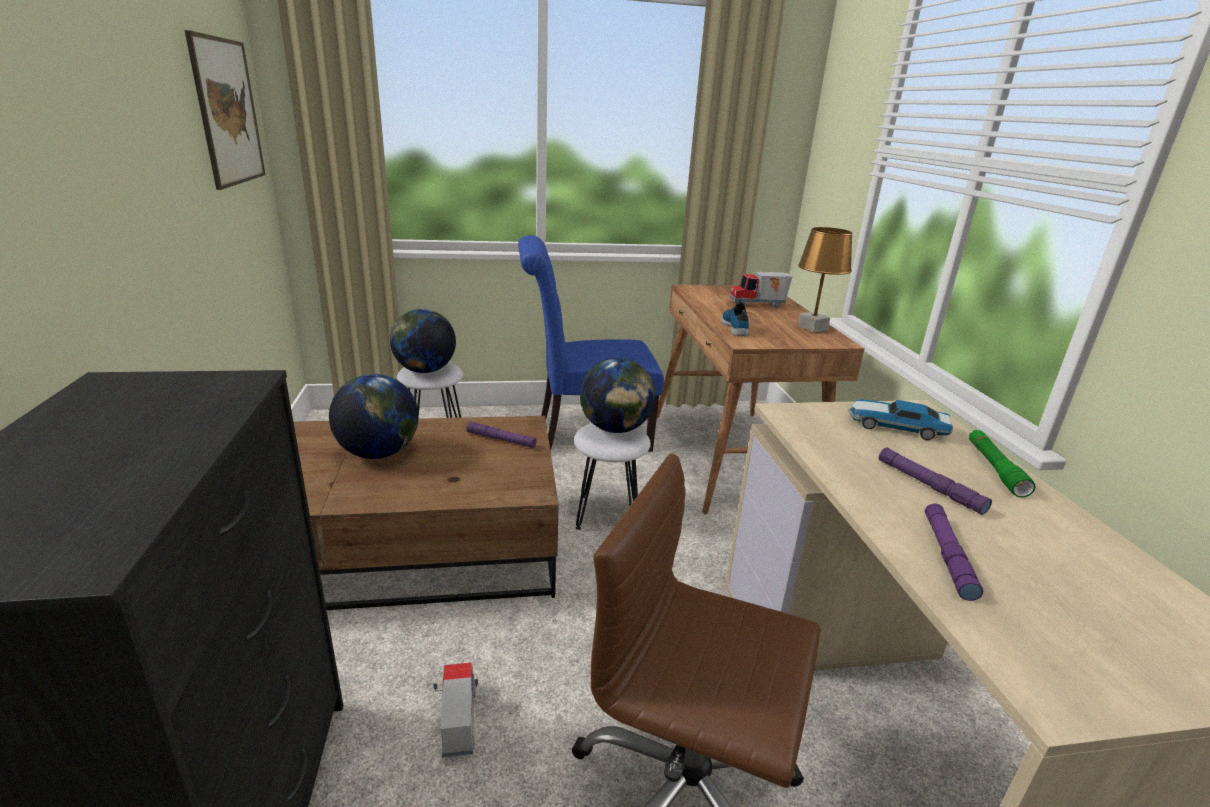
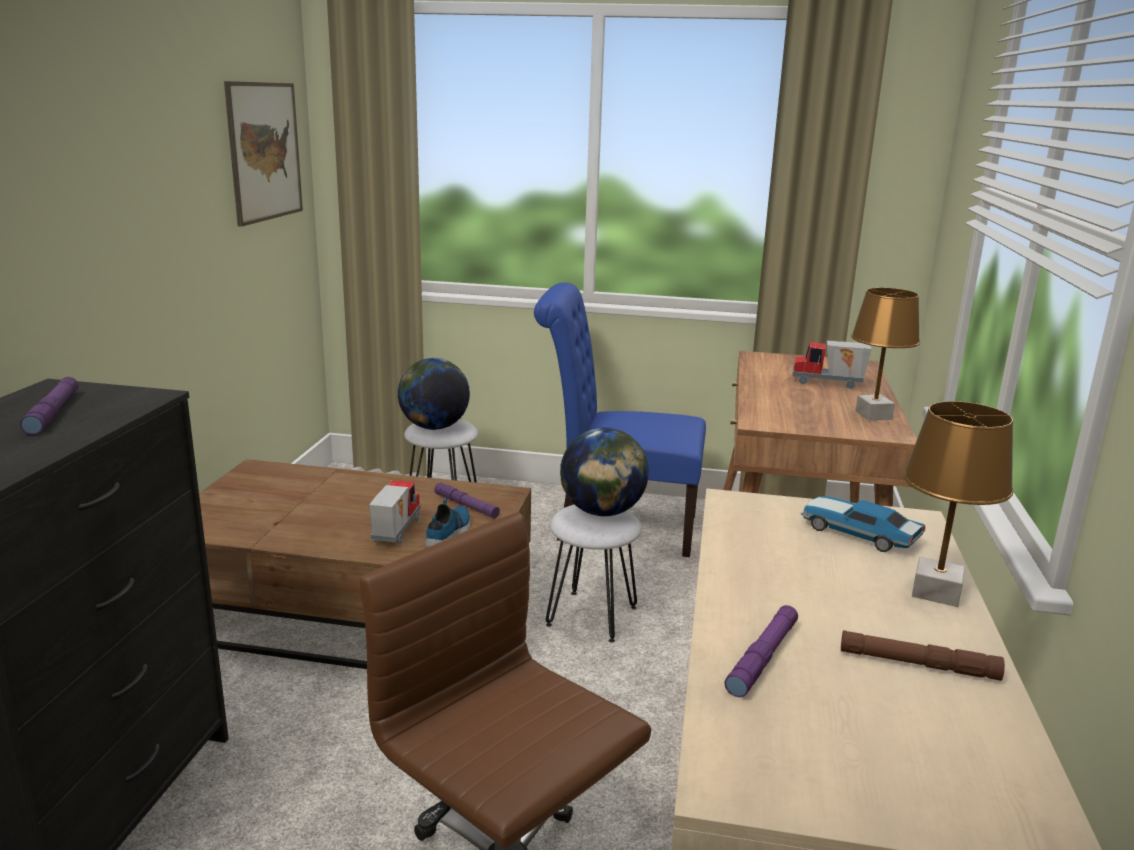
camera: 20 degrees right, 5 degrees down
globe [329,374,419,459] -> none
toy truck [433,663,478,758] -> toy truck moved to [369,480,421,544]
shoe [722,298,749,336] -> shoe moved to [425,498,471,548]
purple flashlight [879,447,992,515] -> purple flashlight moved to [20,377,78,435]
green flashlight [969,430,1035,497] -> brown table lamp [903,401,1013,607]
none -> brown flashlight [841,630,1005,681]

